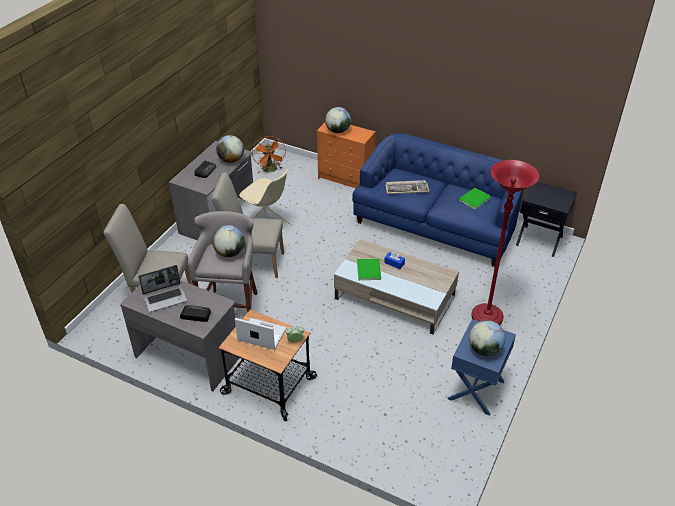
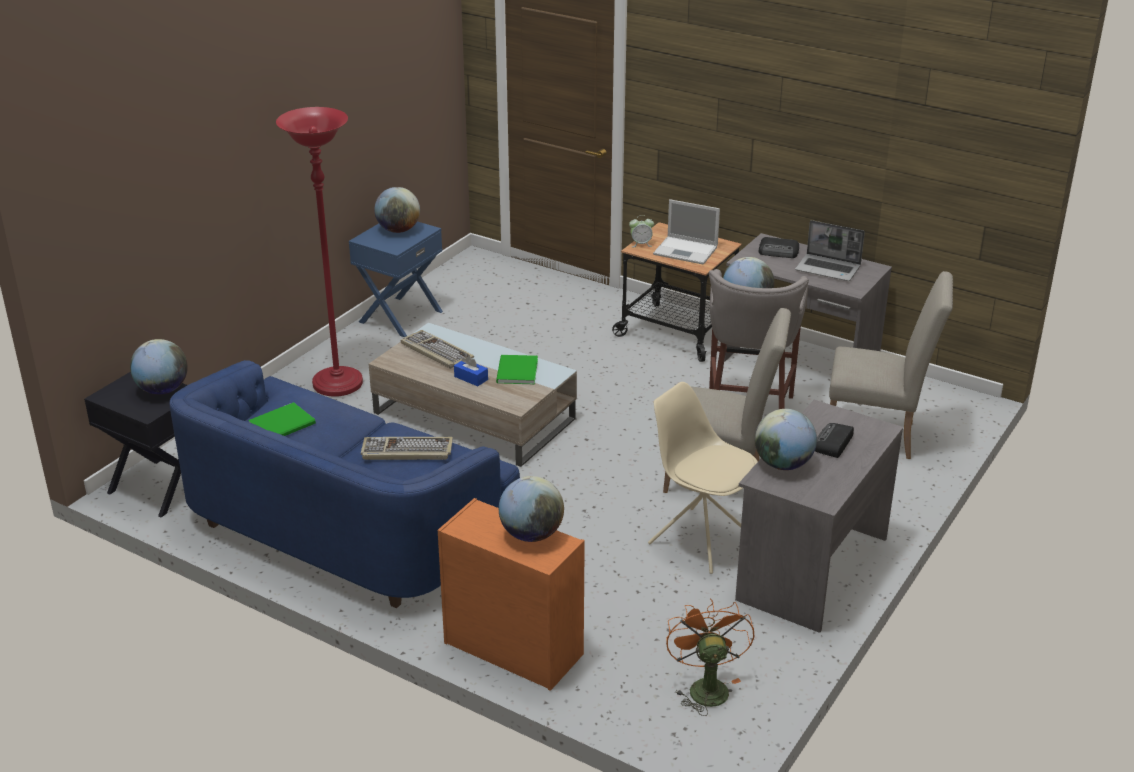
camera: 175 degrees left, 10 degrees down
laptop [138,265,188,312] -> laptop turned 135 degrees counterclockwise [795,220,865,281]
none -> globe [130,339,188,395]
none -> keyboard [401,330,474,369]

